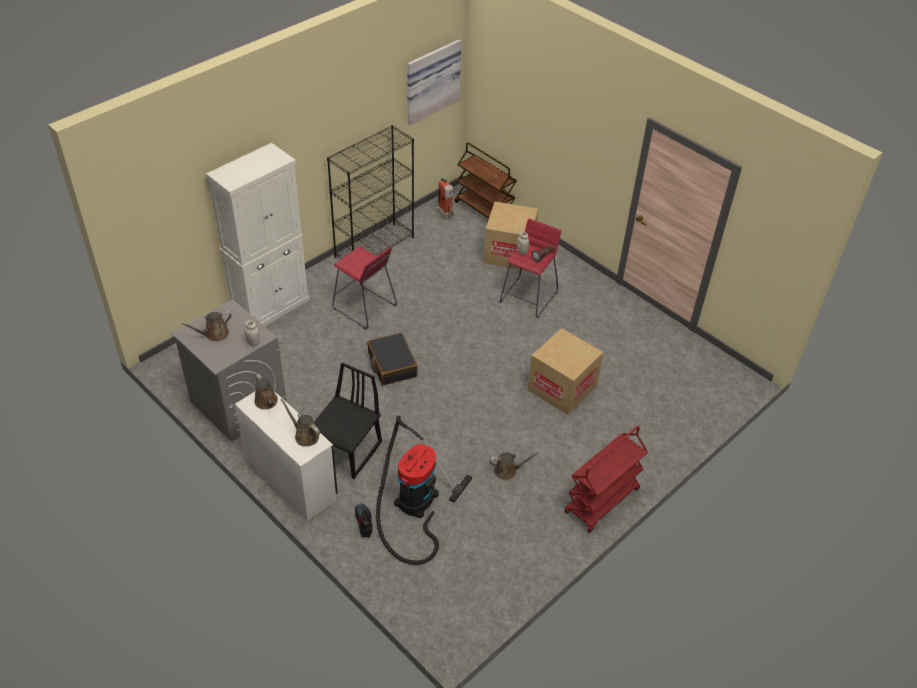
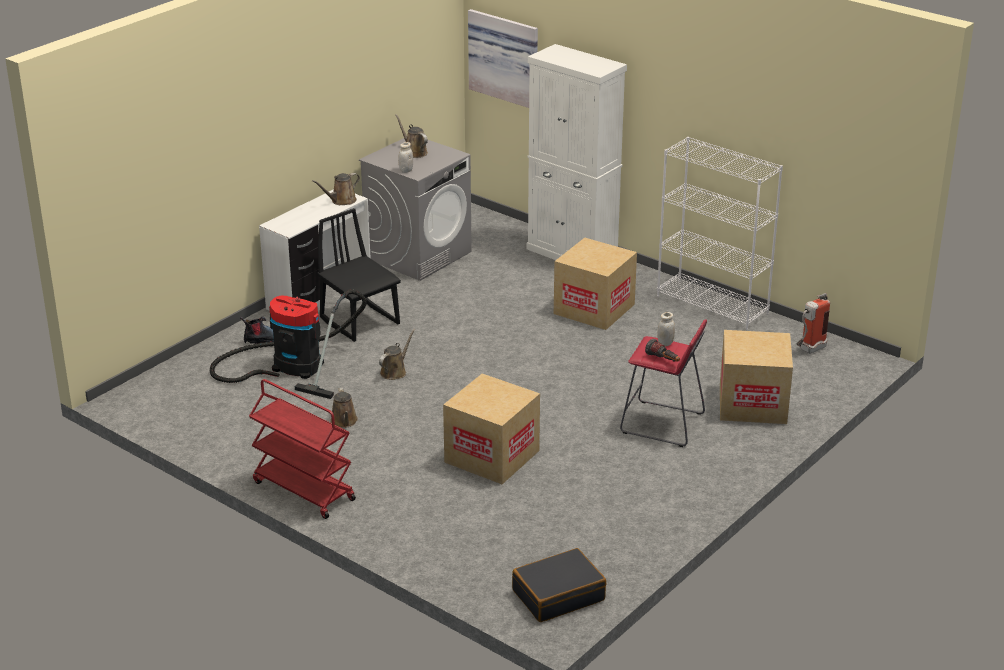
camera: 85 degrees right, 15 degrees down
brown watering can [281,399,320,447] -> brown watering can moved to [379,329,415,380]
black chair [314,362,382,479] -> black chair turned 150 degrees counterclockwise [317,208,401,342]
black bookcase [327,125,414,259] -> white bookcase [657,137,783,330]
red stool [332,247,397,329] -> cardboard box [554,238,637,330]
black suitcase [367,333,418,385] -> black suitcase moved to [512,548,606,622]
picture [407,40,461,125] -> picture moved to [468,9,538,108]
brown cart [454,143,517,219] -> none

